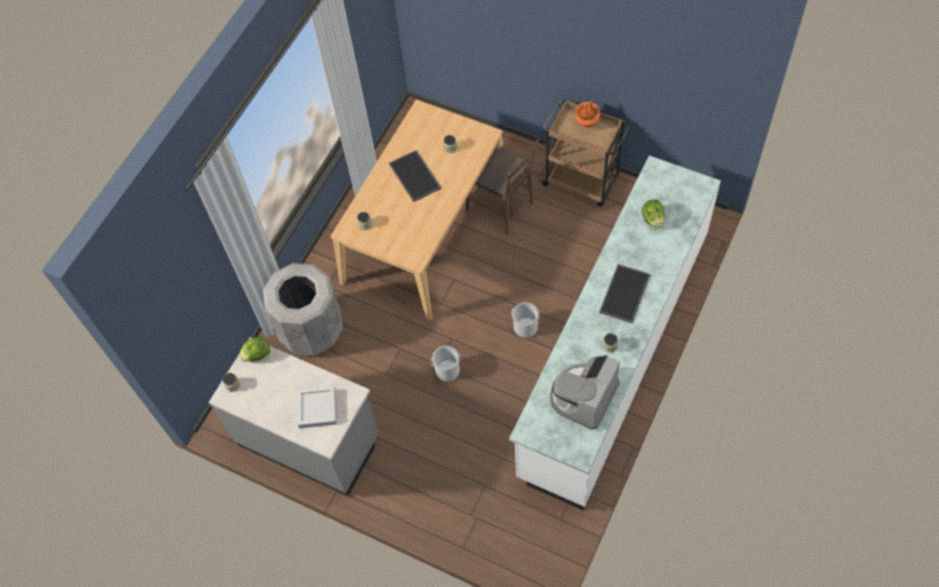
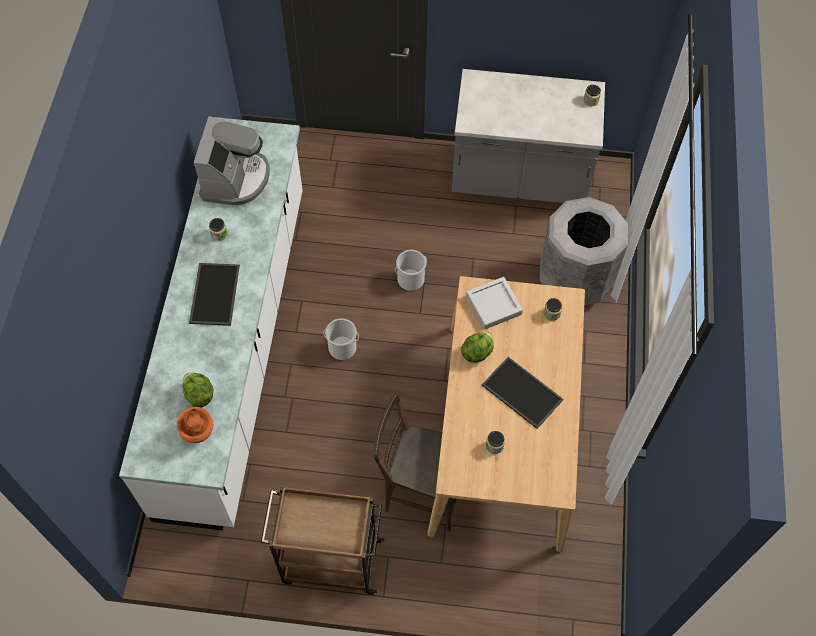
camera: 155 degrees right, 0 degrees up
lettuce [239,337,270,362] -> lettuce moved to [461,332,494,363]
grey tray [297,386,337,428] -> grey tray moved to [466,277,523,330]
orange vase [575,100,600,129] -> orange vase moved to [177,407,213,443]

